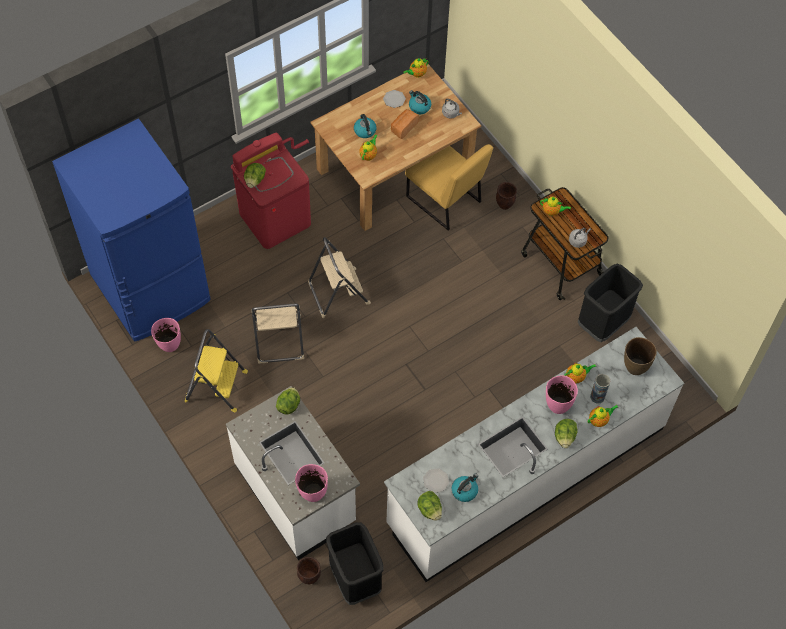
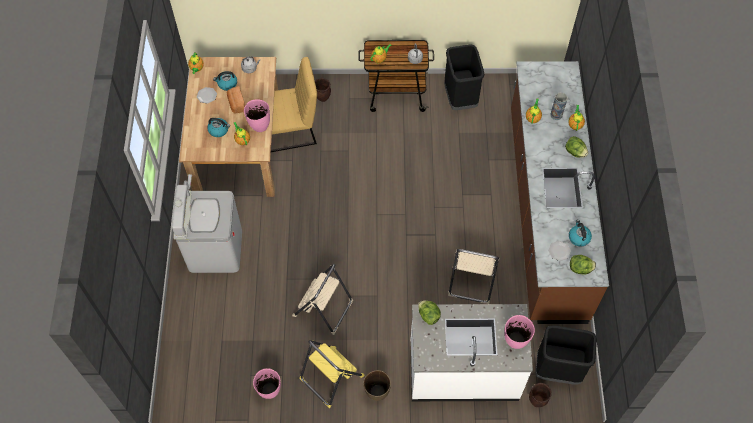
camera: 55 degrees left, 0 degrees up
blue fridge [52,118,211,341] -> none
red washing machine [231,132,311,249] -> grey washing machine [172,174,242,273]
lettuce [244,163,266,188] -> none
beige step ladder [308,237,371,318] -> beige step ladder moved to [448,249,499,304]
white counter [384,327,684,582] -> brown counter [511,61,609,324]
pink vase [546,375,578,414] -> pink vase moved to [244,99,270,132]
brown vase [624,337,657,375] -> brown vase moved to [363,370,391,401]

